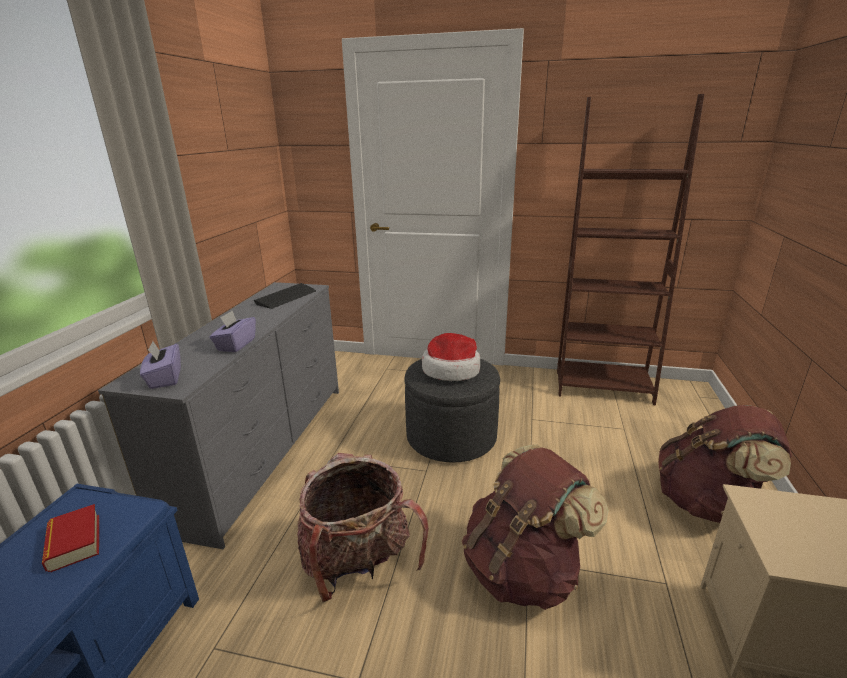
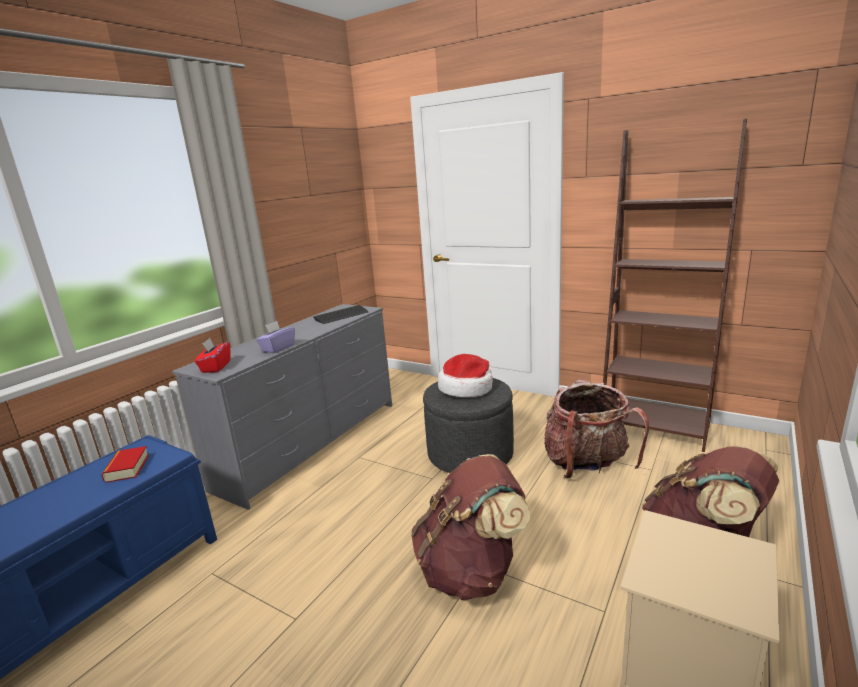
camera: 20 degrees right, 5 degrees down
purple tissue box [140,341,181,389] -> red tissue box [195,338,231,373]
backpack [297,453,429,602] -> backpack moved to [544,380,649,478]

